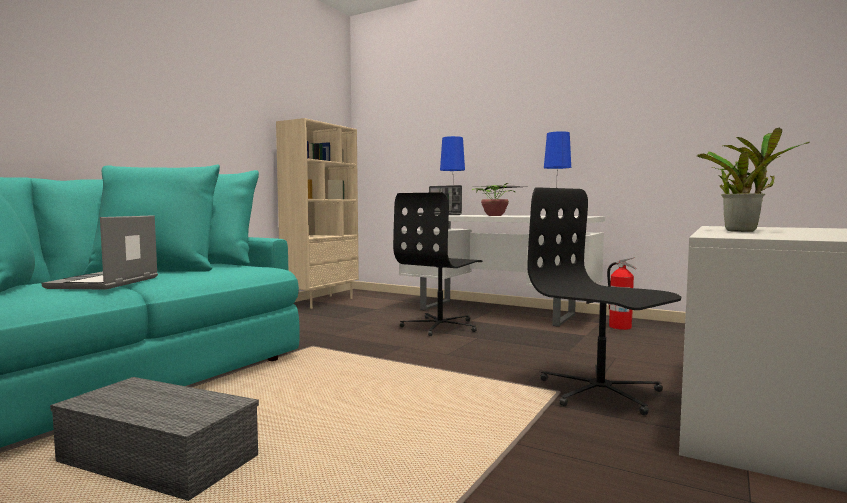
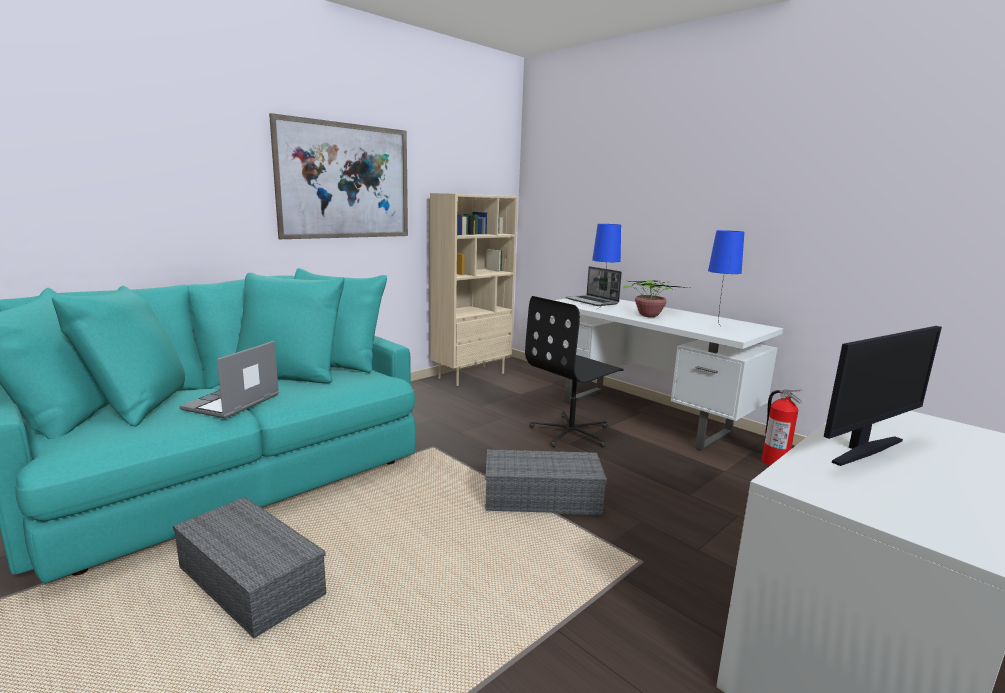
camera: 15 degrees right, 10 degrees up
black office chair [527,187,681,415] -> none
potted plant [697,128,810,232] -> monitor [824,326,942,466]
none -> picture [269,113,408,239]
none -> grey storage box [485,449,607,515]

